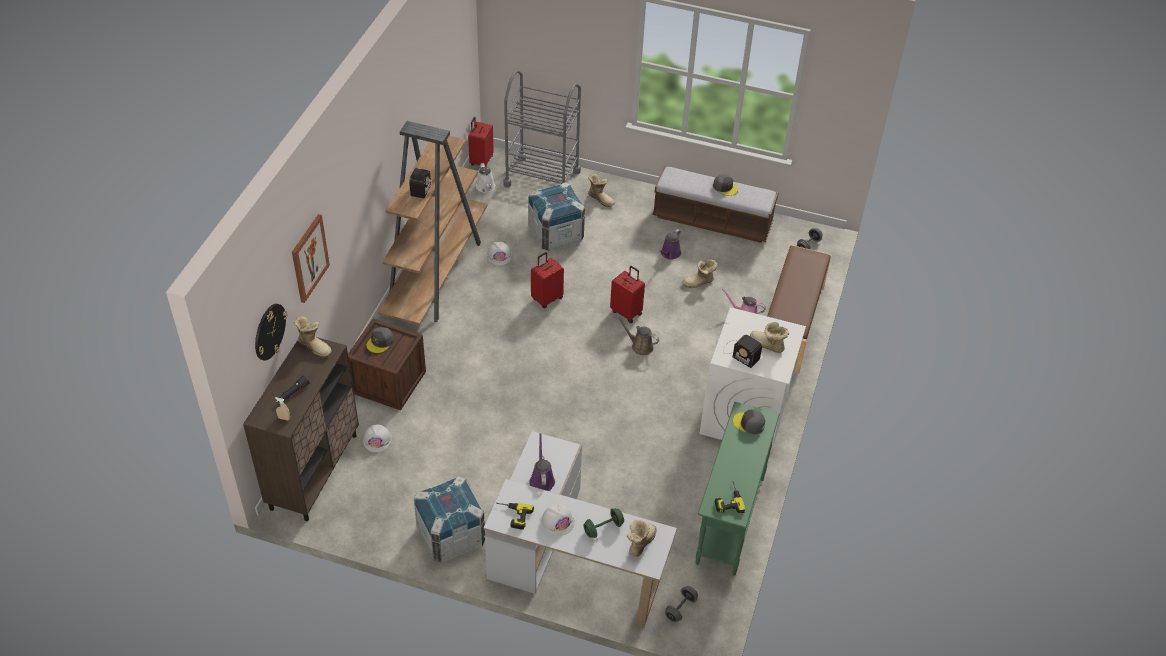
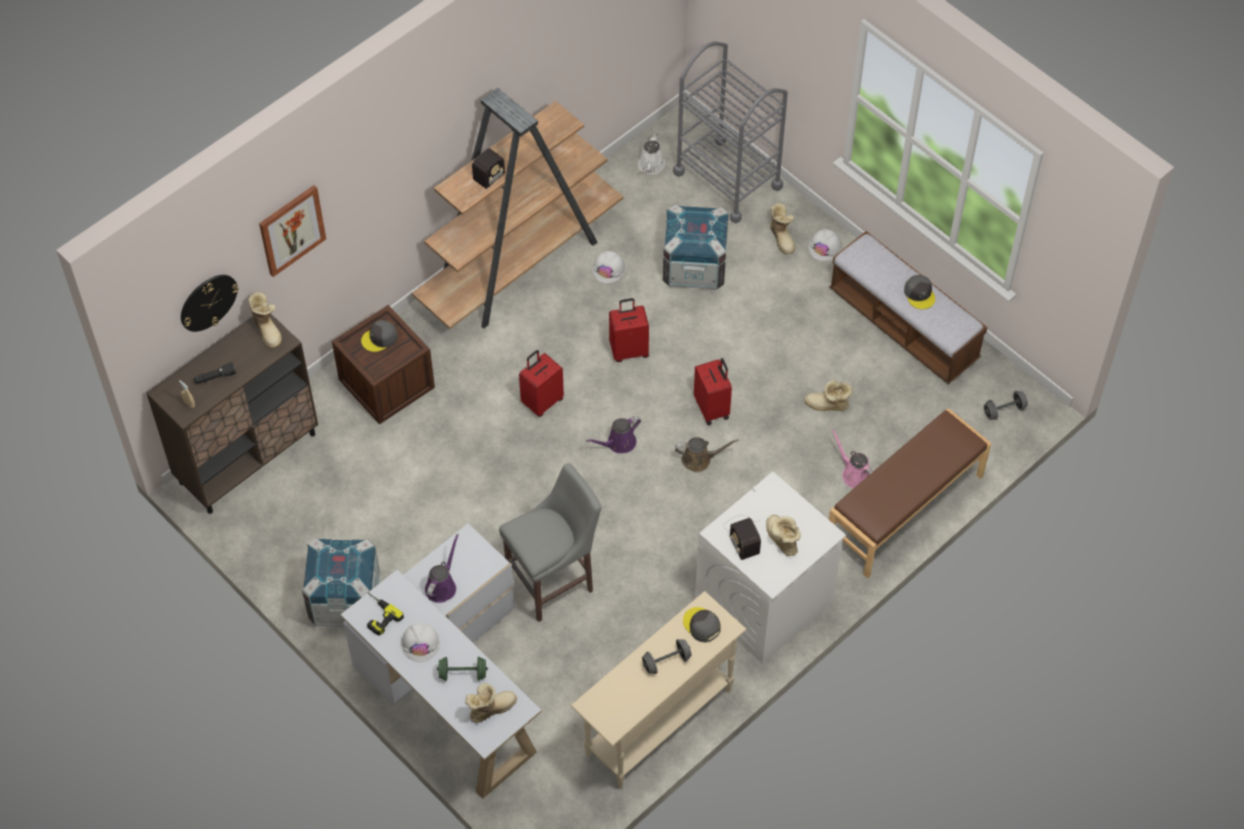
camera: 30 degrees right, 10 degrees up
white hard hat [363,425,391,452] -> white hard hat moved to [809,229,842,261]
red suitcase [468,117,494,167] -> red suitcase moved to [519,350,564,417]
brown watering can [617,316,659,355] -> brown watering can turned 120 degrees clockwise [675,437,739,472]
purple watering can [659,229,681,260] -> purple watering can moved to [586,416,641,453]
grey dumbbell [665,586,698,622] -> grey dumbbell moved to [642,639,692,674]
green console table [696,402,780,576] -> beige console table [571,591,746,788]
power drill [715,481,745,513] -> none
none -> grey stool [499,463,602,622]

